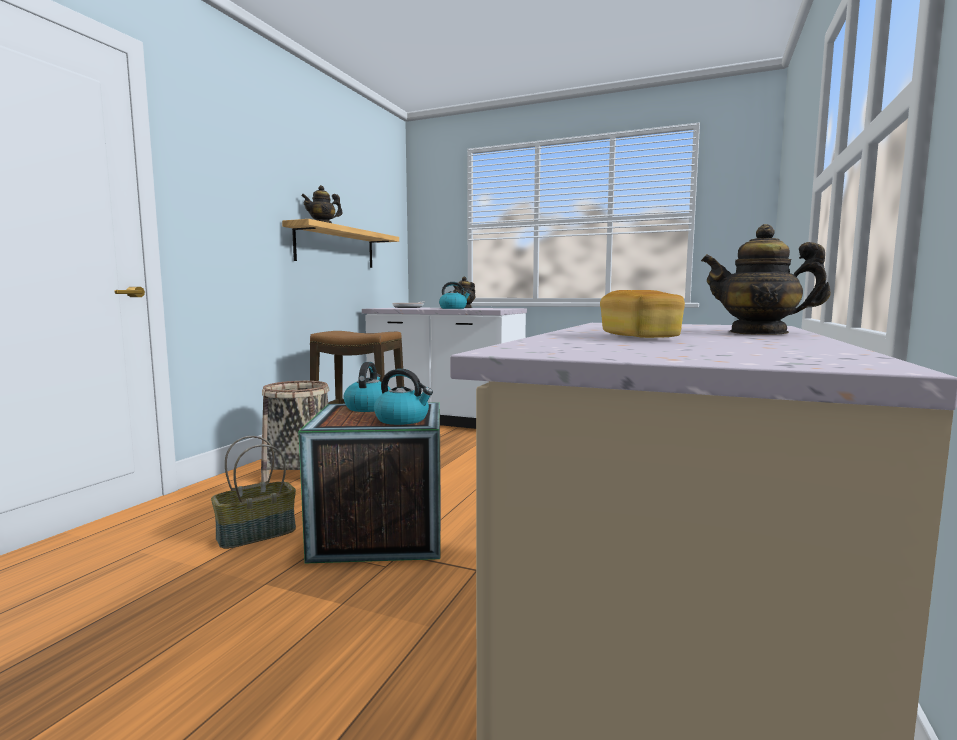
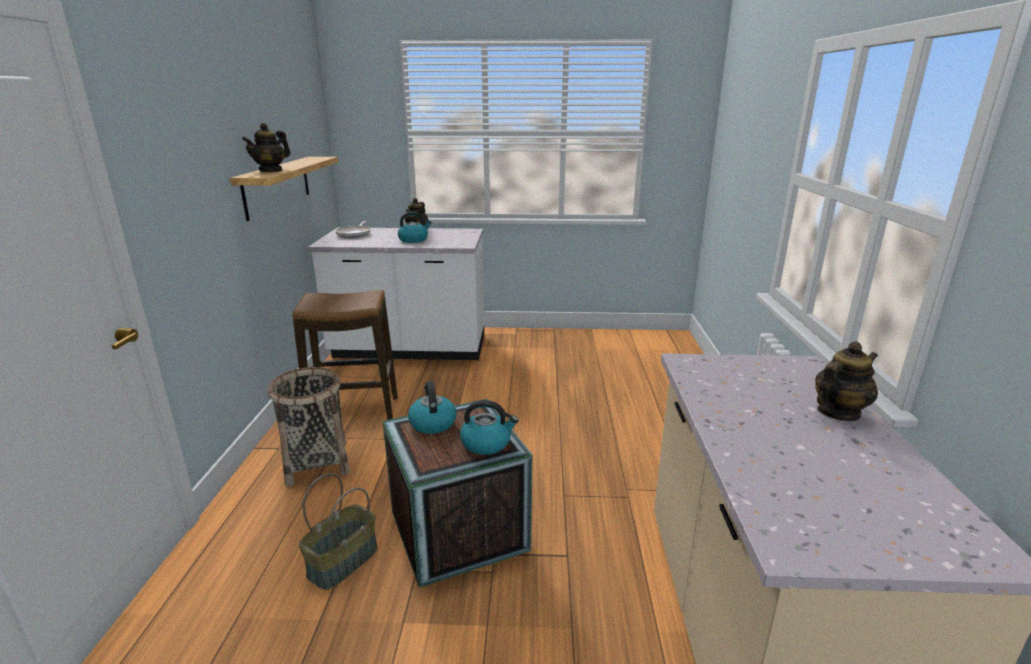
camera: 20 degrees left, 15 degrees up
bread [600,290,685,338] -> none
teapot [701,224,831,335] -> teapot turned 150 degrees clockwise [815,341,878,421]

